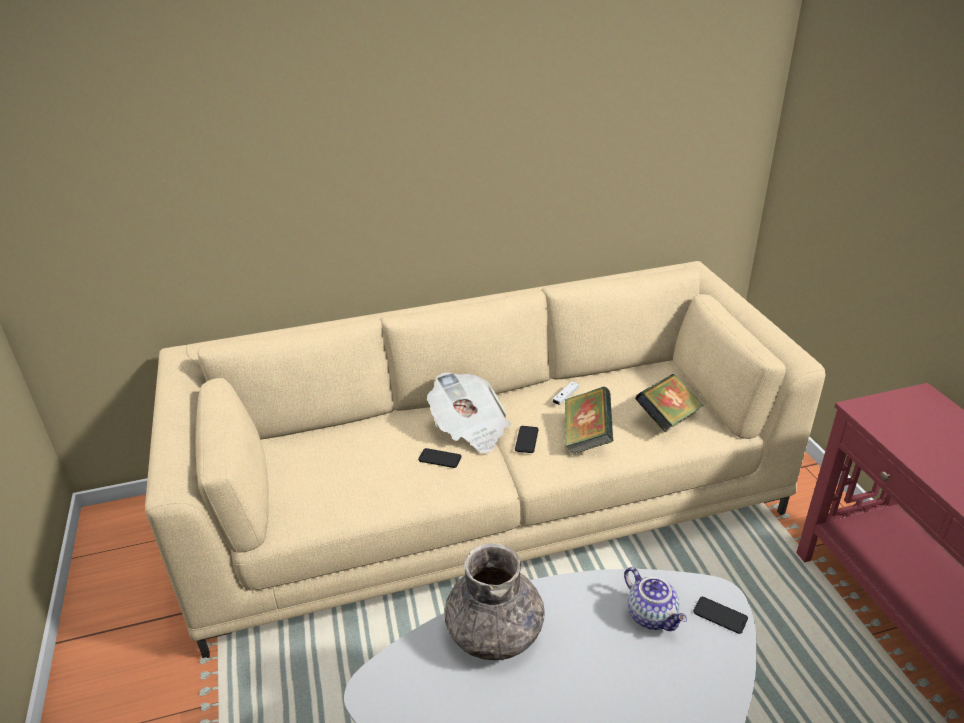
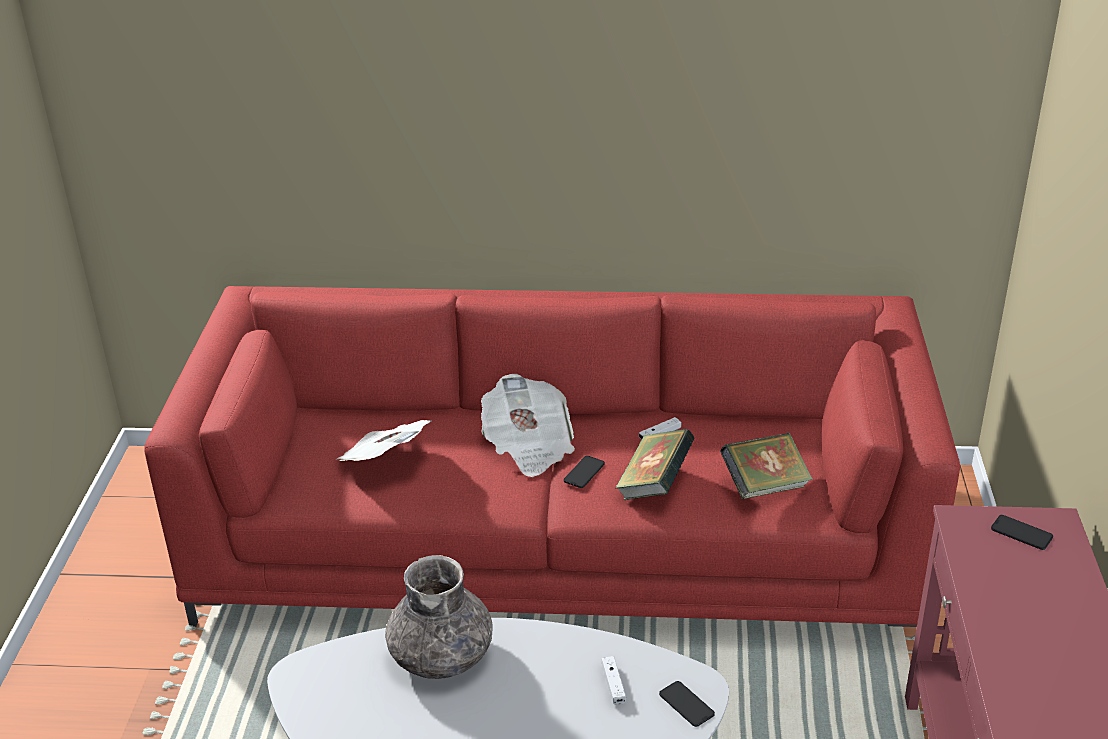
camera: 20 degrees right, 0 degrees up
beige sofa [145,261,825,658] -> red sofa [144,286,960,627]
phone [418,448,461,468] -> phone moved to [991,515,1053,550]
teapot [624,567,687,631] -> white game controller [601,656,626,705]
none -> newspaper [335,420,432,461]

